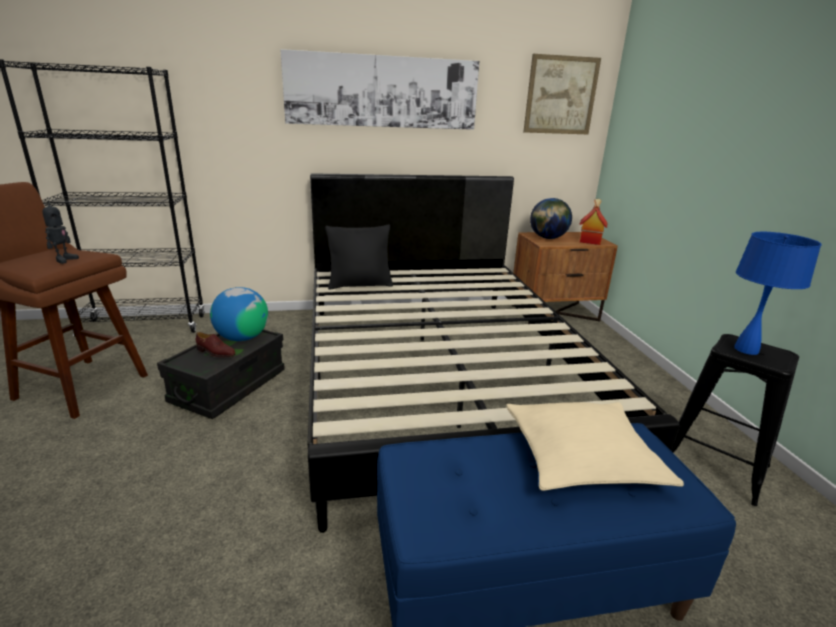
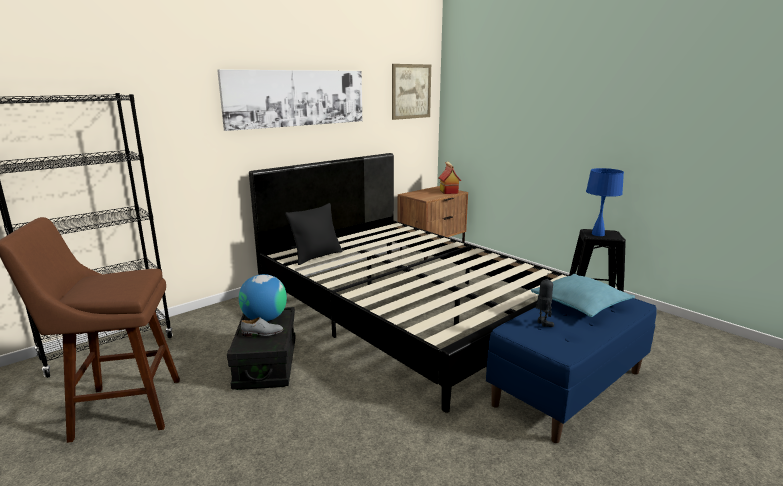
camera: 30 degrees left, 5 degrees down
toy robot [42,197,79,264] -> toy robot moved to [536,276,554,327]
brown shoe [196,332,235,357] -> grey shoe [241,317,283,337]
beige pillow [506,402,684,491] -> turquoise pillow [531,274,635,317]
globe [530,198,572,239] -> none

